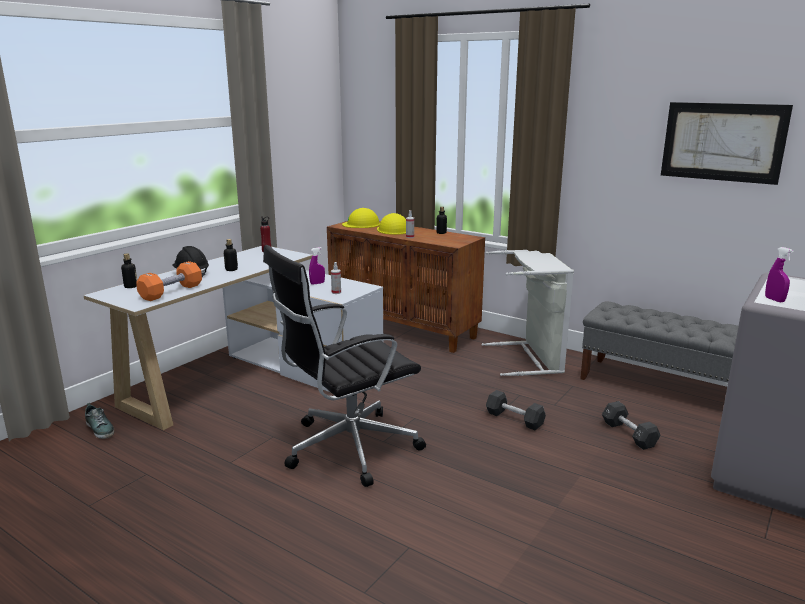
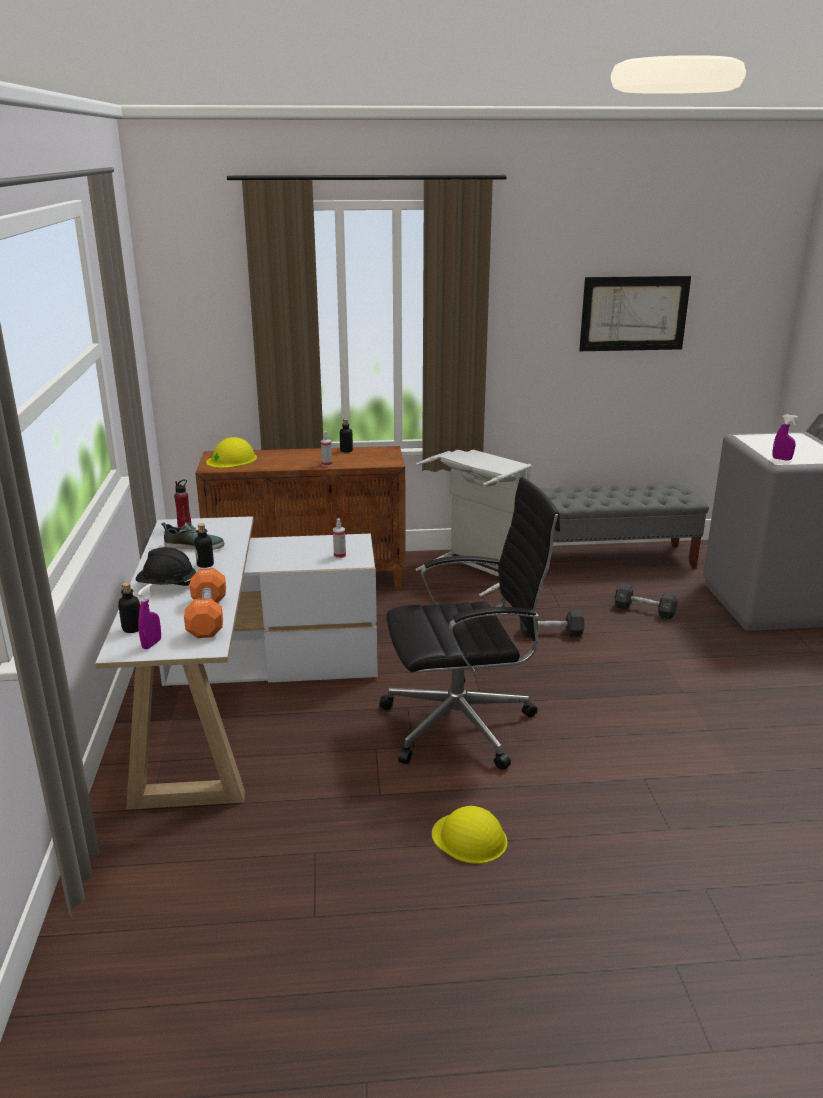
camera: 40 degrees left, 5 degrees up
shoe [85,403,114,439] -> shoe moved to [161,522,224,550]
black office chair [263,245,426,487] -> black office chair turned 120 degrees counterclockwise [379,477,560,770]
purple spray bottle [309,247,325,285] -> purple spray bottle moved to [138,584,161,649]
yellow hard hat [377,213,406,235] -> yellow hard hat moved to [432,806,507,864]

